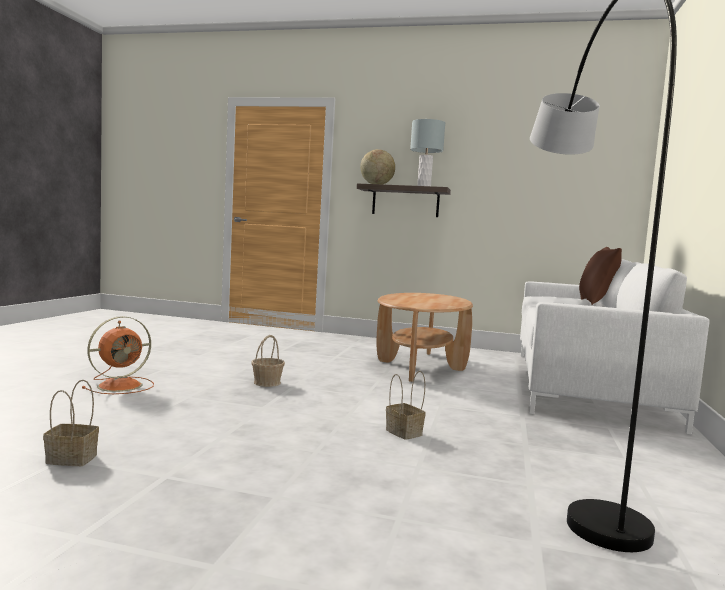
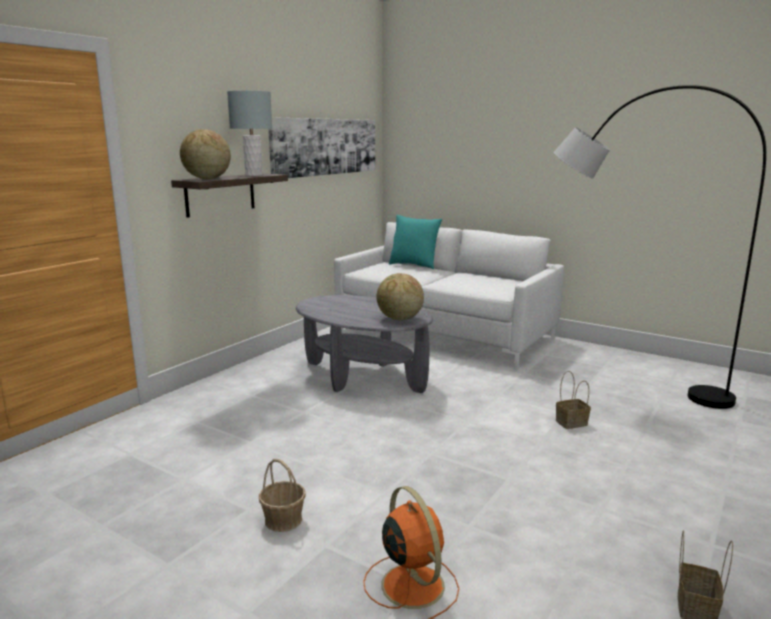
camera: 70 degrees left, 10 degrees up
basket [251,335,285,387] -> basket moved to [259,459,306,532]
brown coffee table [376,293,473,382] -> grey coffee table [296,295,433,393]
brown pillow [579,247,622,305] -> turquoise pillow [389,215,442,269]
none -> picture [268,117,375,178]
none -> globe [376,273,424,320]

